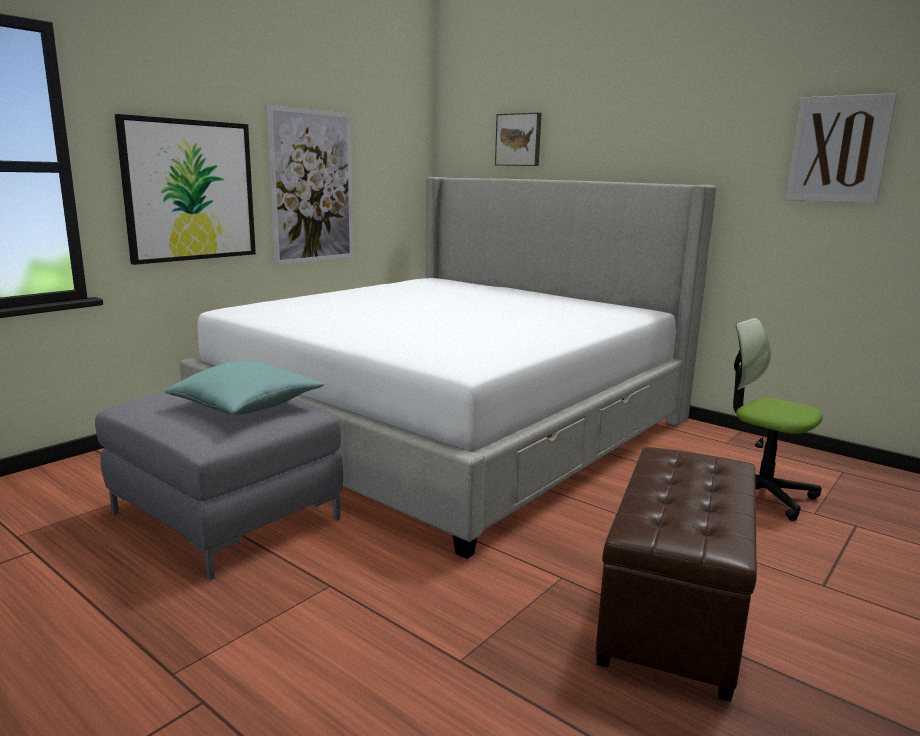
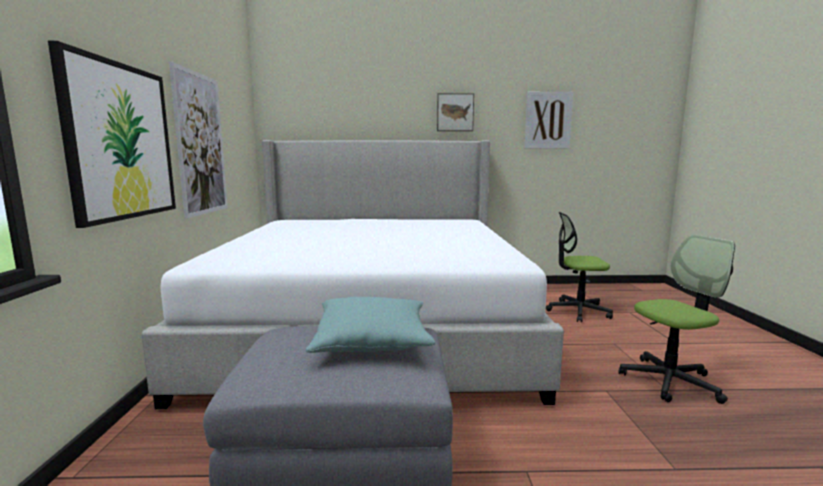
camera: 40 degrees left, 5 degrees down
picture [495,112,541,166] -> picture moved to [437,93,474,131]
brown ottoman [596,447,757,702] -> office chair [618,235,735,404]

